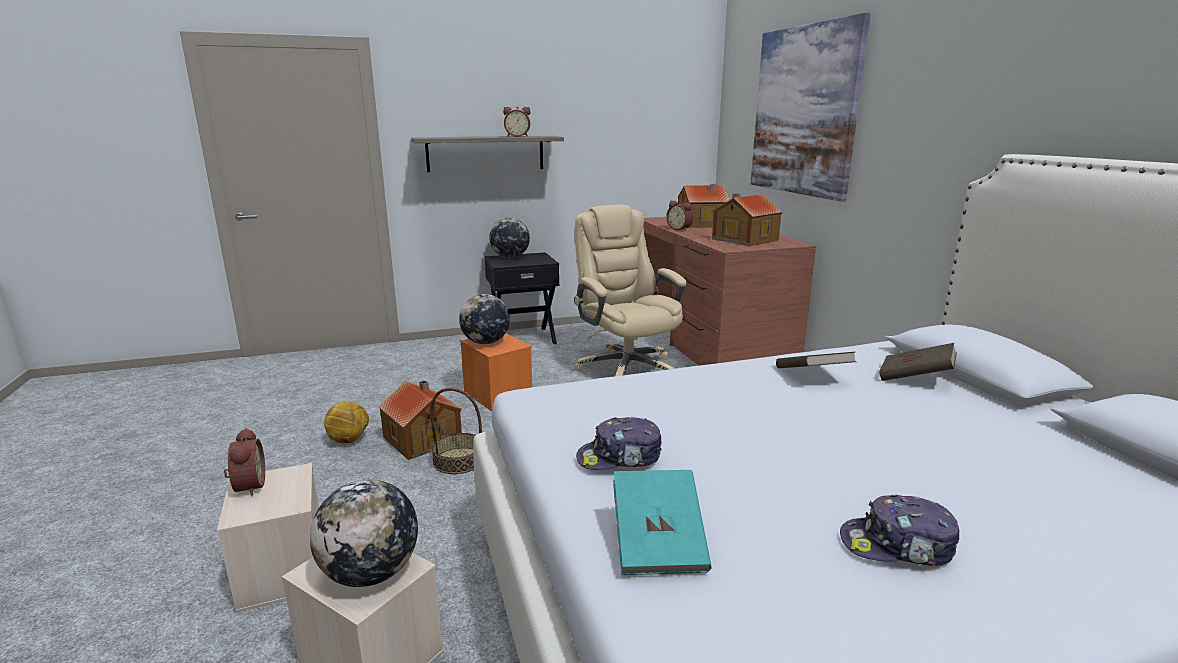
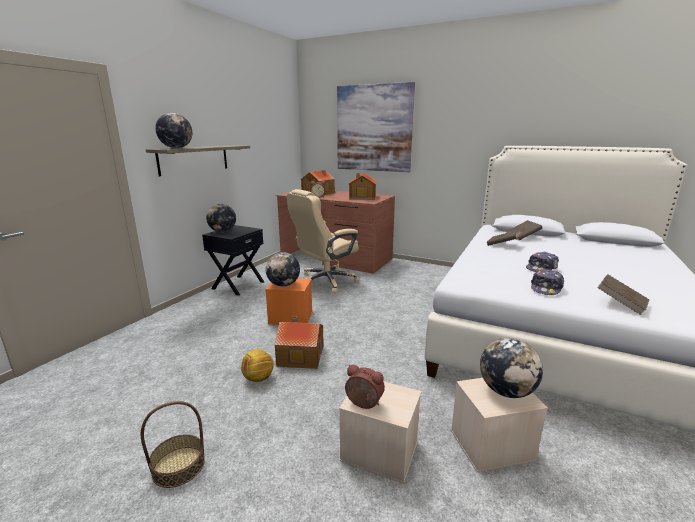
camera: 45 degrees left, 0 degrees up
basket [430,388,482,474] -> basket moved to [141,401,205,488]
alarm clock [503,107,530,137] -> none
beige office chair [574,205,687,376] -> beige office chair turned 60 degrees counterclockwise [287,189,359,293]
turquoise book [613,470,712,575] -> brown book [597,274,650,315]
cap [840,494,959,566] -> cap moved to [526,252,559,272]
none -> globe [155,113,192,148]

